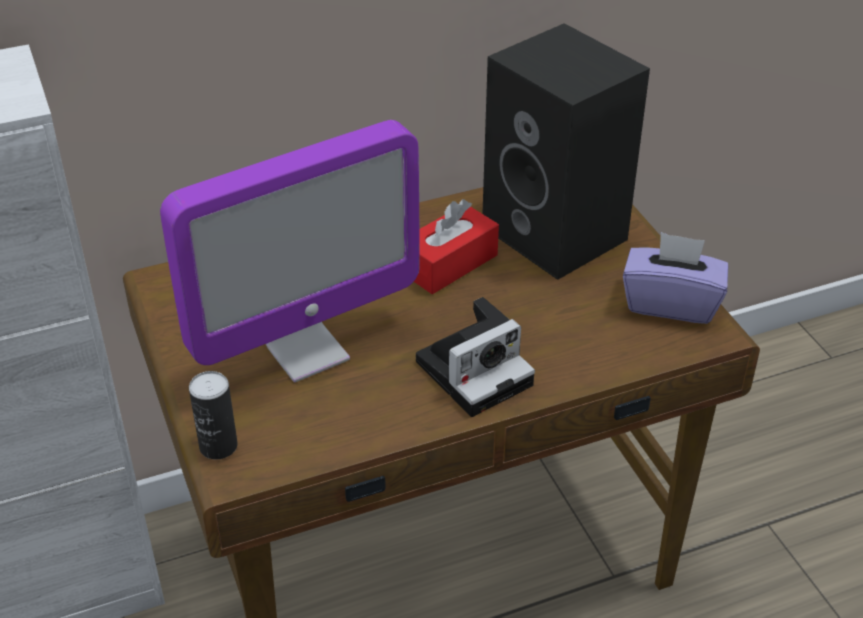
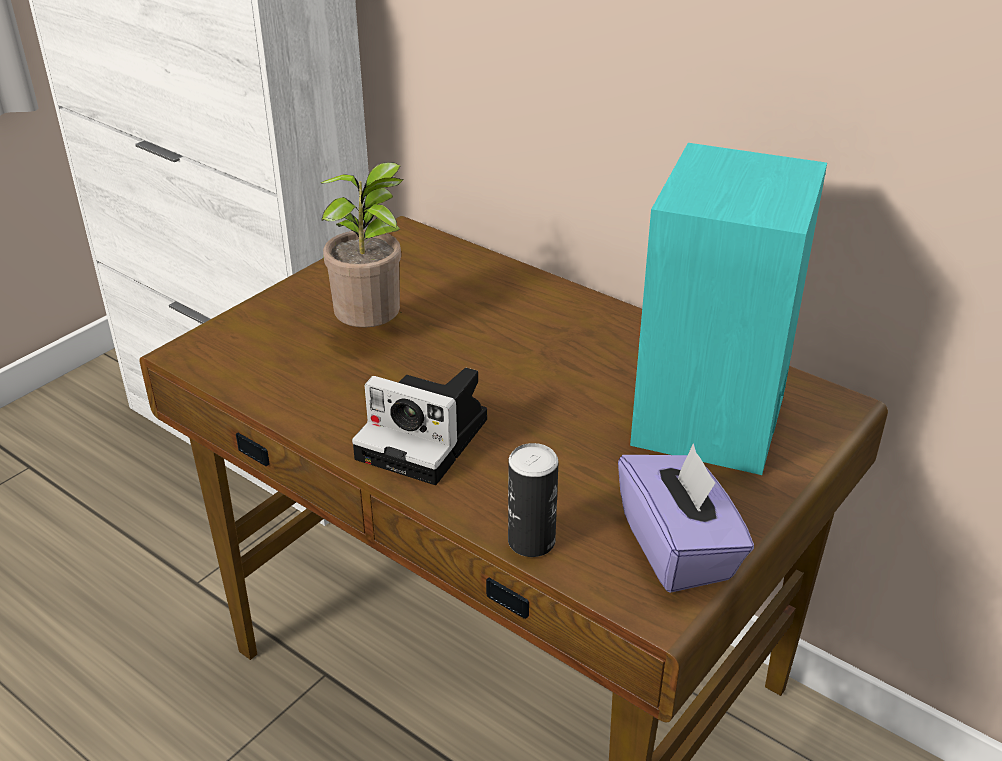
camera: 60 degrees right, 5 degrees down
monitor [160,120,420,382] -> potted plant [320,162,404,328]
can [189,371,238,460] -> can moved to [508,443,559,557]
red tissue box [414,199,499,294] -> none
black speaker [482,23,650,280] -> turquoise speaker [630,143,827,475]

